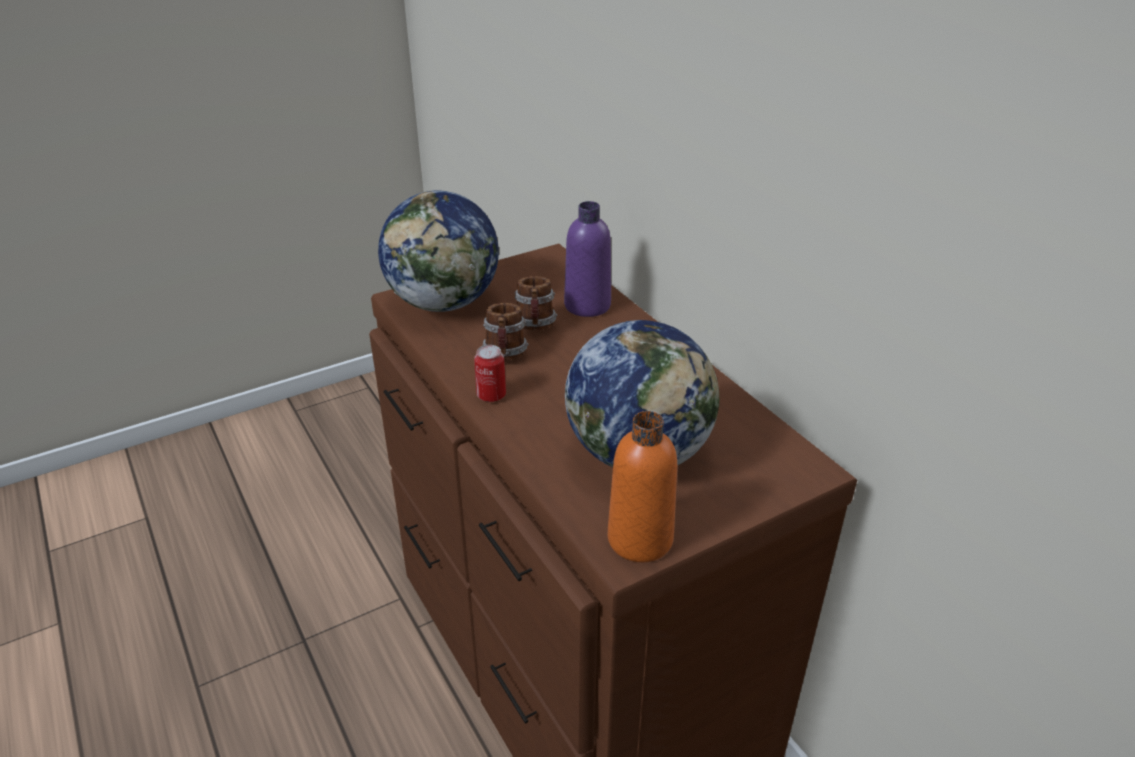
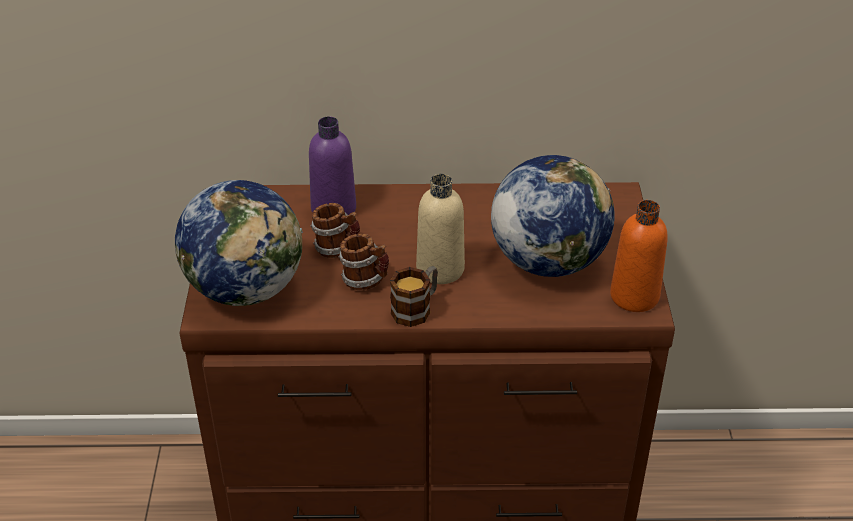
camera: 60 degrees left, 5 degrees up
can [474,345,506,402] -> mug [390,266,438,327]
none -> beige bottle [416,174,465,284]

